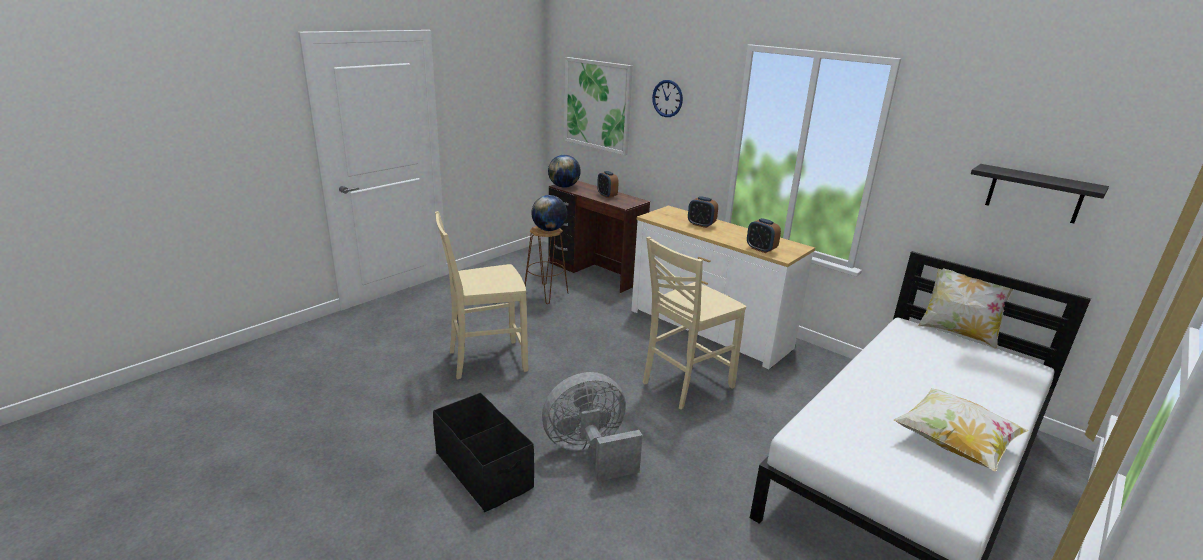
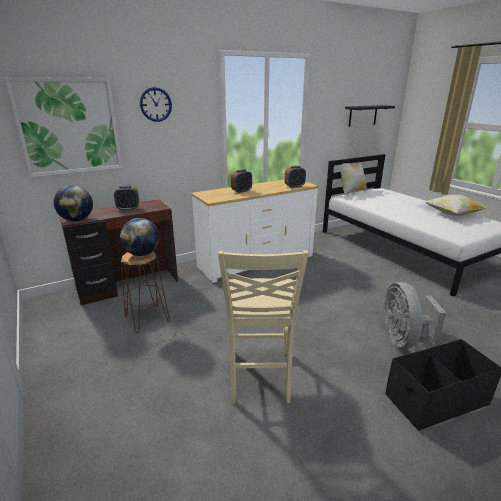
camera: 70 degrees left, 0 degrees up
beige chair [643,236,746,410] -> none

